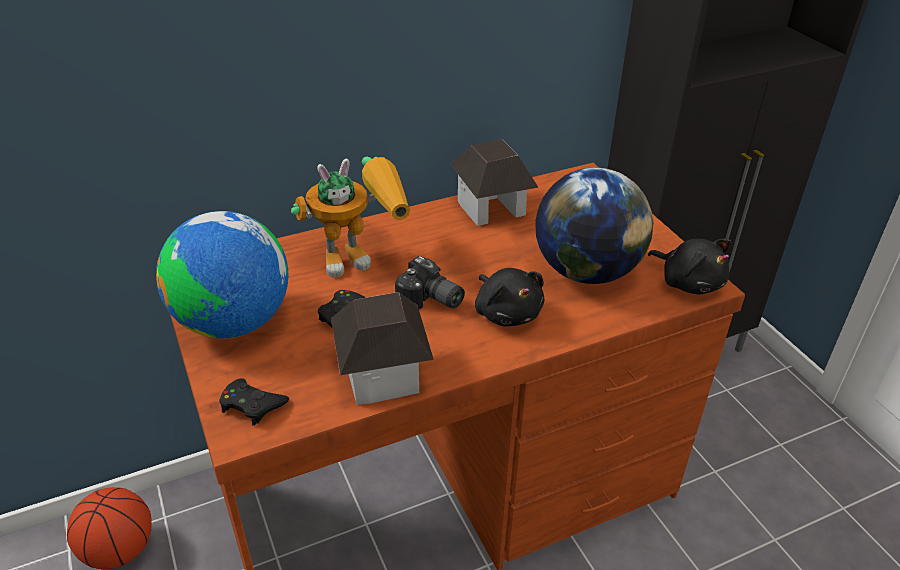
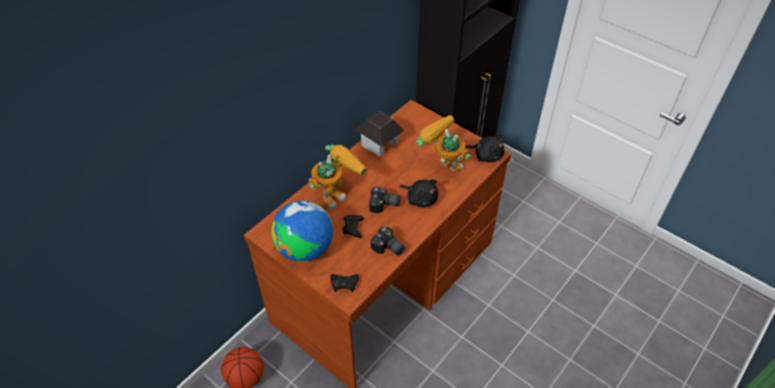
camera: 25 degrees left, 10 degrees up
toy house [331,292,434,405] -> camera [371,226,405,256]
globe [535,167,653,284] -> toy robot [416,115,471,172]

